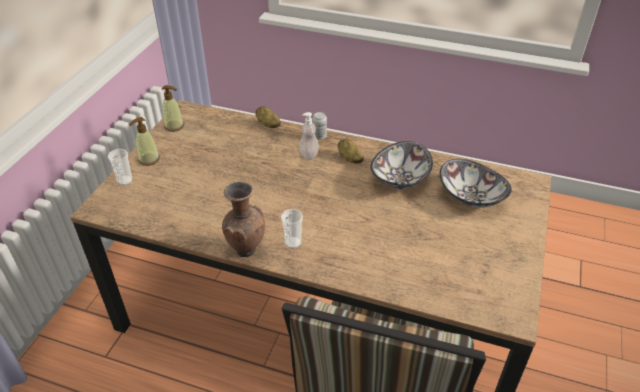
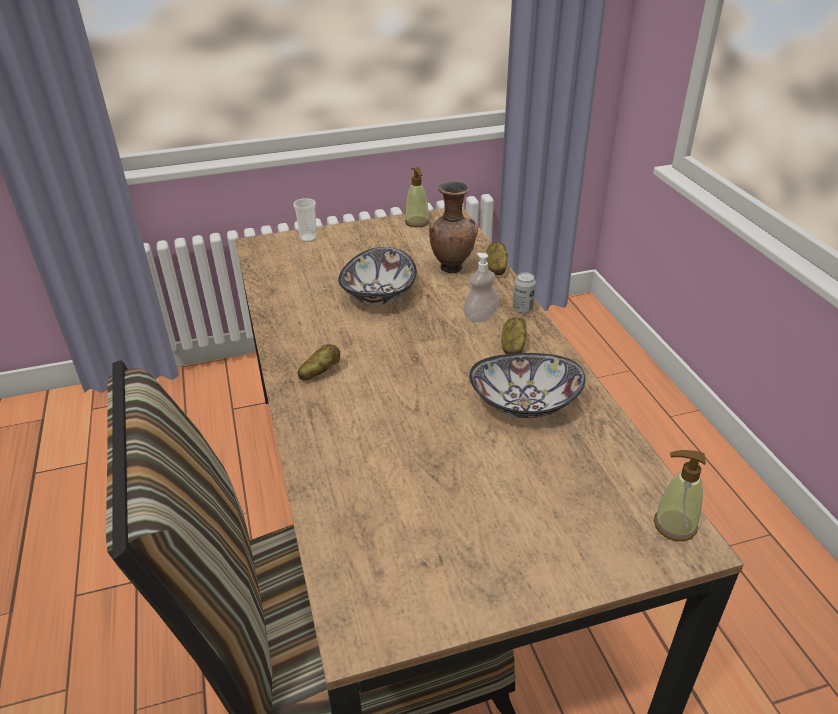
camera: 55 degrees right, 5 degrees down
soap dispenser [129,117,160,166] -> soap dispenser moved to [654,450,706,541]
brown vase [222,182,265,257] -> brown vase moved to [429,181,478,273]
cup [281,209,303,249] -> potato [297,344,340,380]
bowl [440,159,512,208] -> bowl moved to [338,247,417,305]

